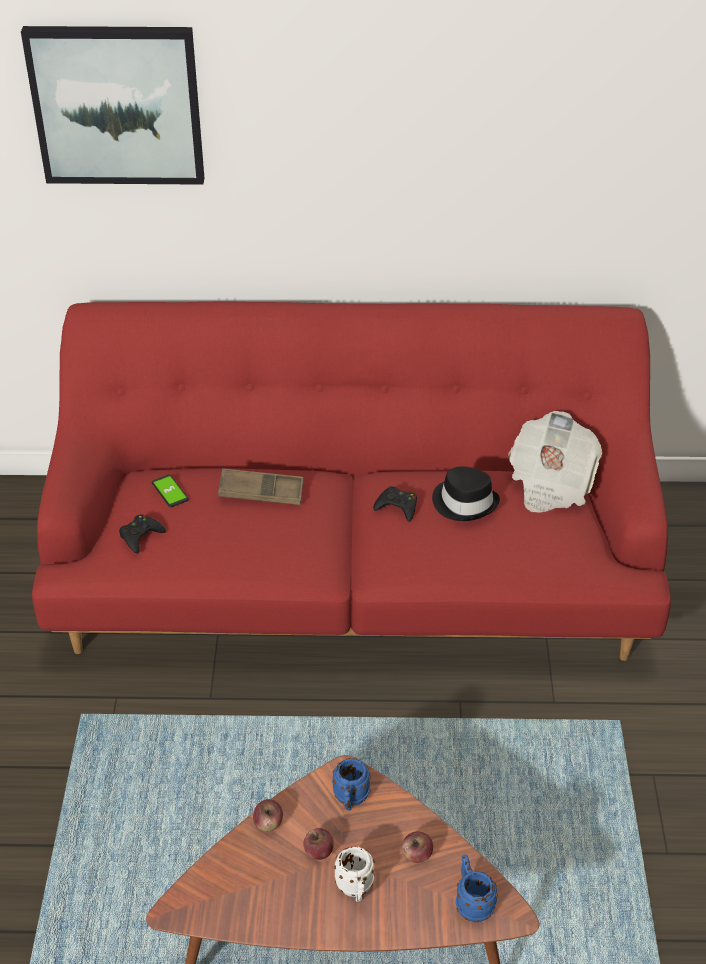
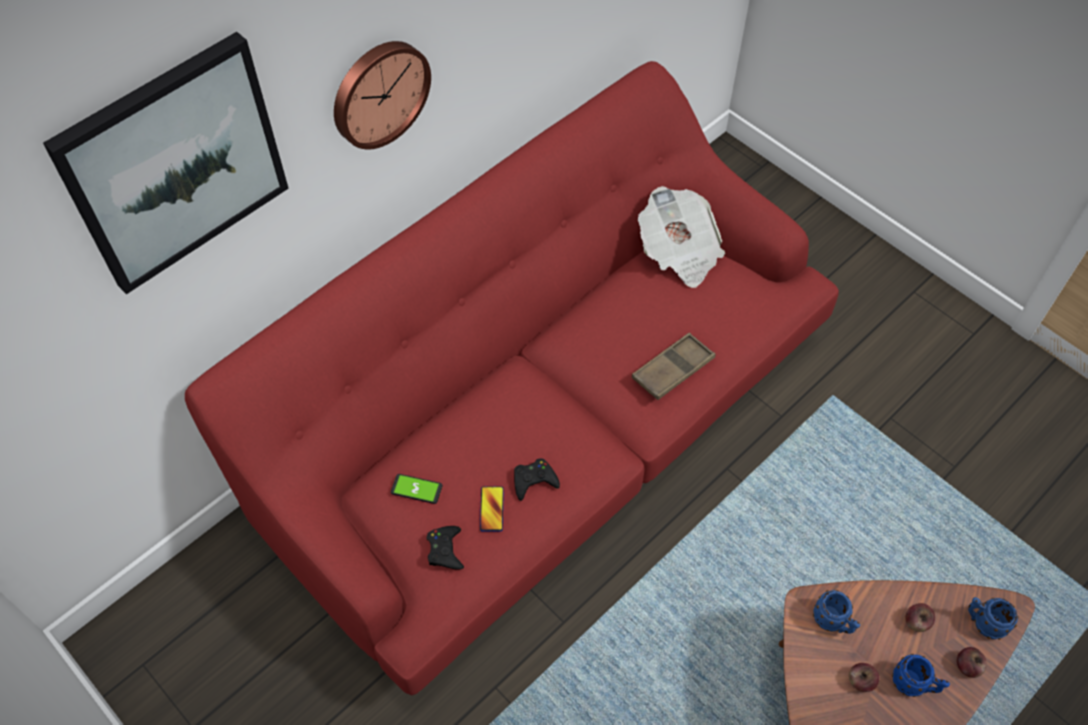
camera: 45 degrees left, 15 degrees up
brown tray [218,468,304,505] -> brown tray moved to [632,333,716,400]
apple [253,799,283,832] -> apple moved to [957,647,987,678]
white mug [334,846,375,902] -> blue mug [892,654,950,697]
black game controller [373,486,417,522] -> black game controller moved to [514,458,560,501]
black hat [432,466,500,521] -> none
none -> wall clock [334,41,431,150]
none -> phone [480,486,504,531]

